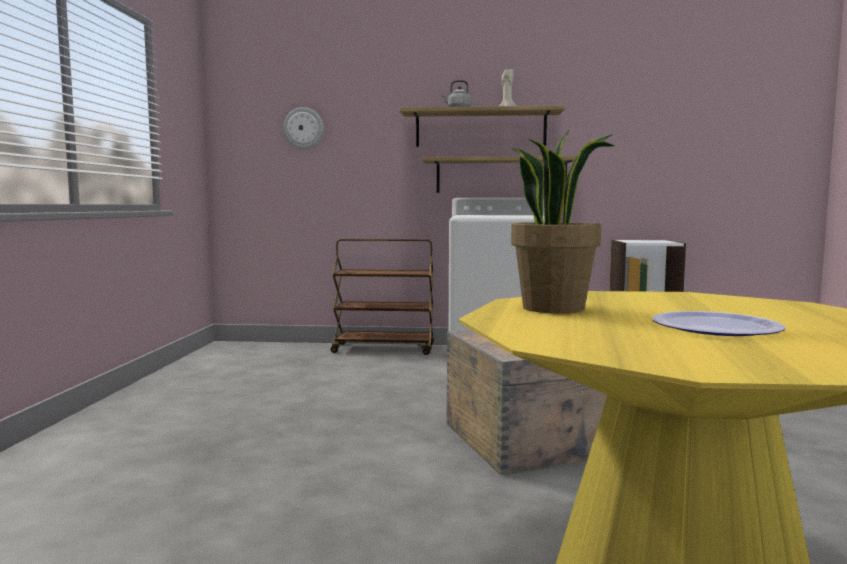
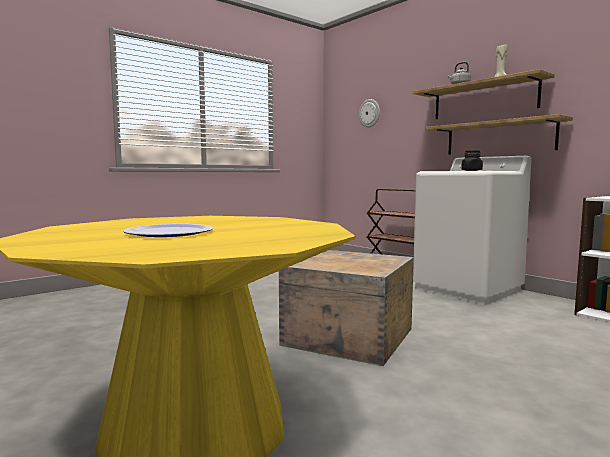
camera: 45 degrees right, 0 degrees up
potted plant [511,129,615,314] -> none
none -> black jar [461,150,483,171]

